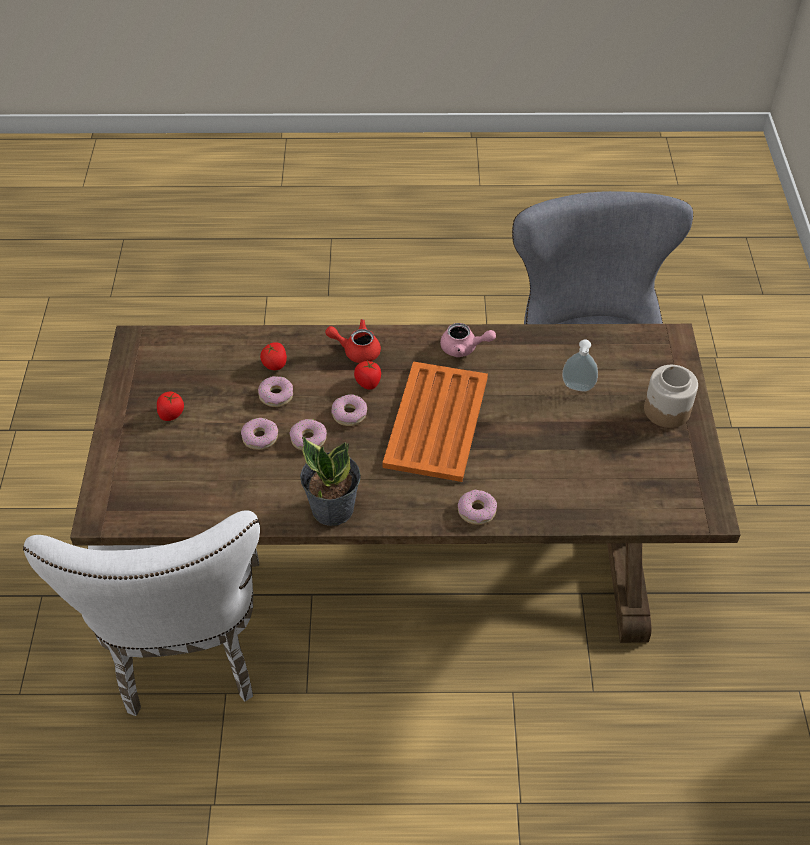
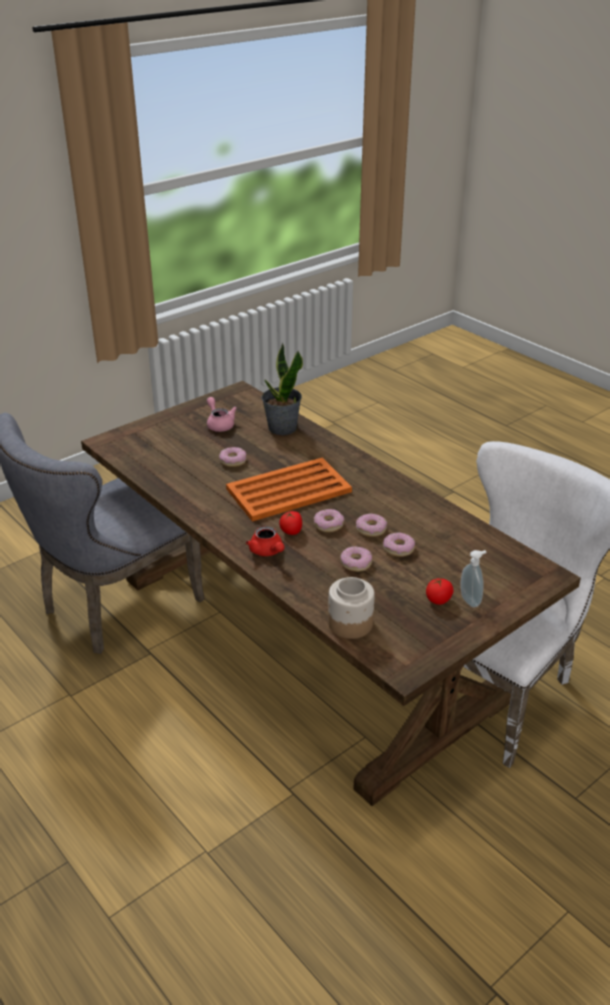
camera: 130 degrees left, 15 degrees down
tomato [260,342,287,370] -> none
potted plant [300,436,361,526] -> potted plant moved to [262,343,303,435]
pink teapot [440,323,496,357] -> pink teapot moved to [207,397,237,432]
donut [458,490,497,525] -> donut moved to [219,447,247,467]
soap dispenser [562,340,598,391] -> soap dispenser moved to [461,550,486,608]
jar [644,365,698,428] -> jar moved to [328,577,375,639]

